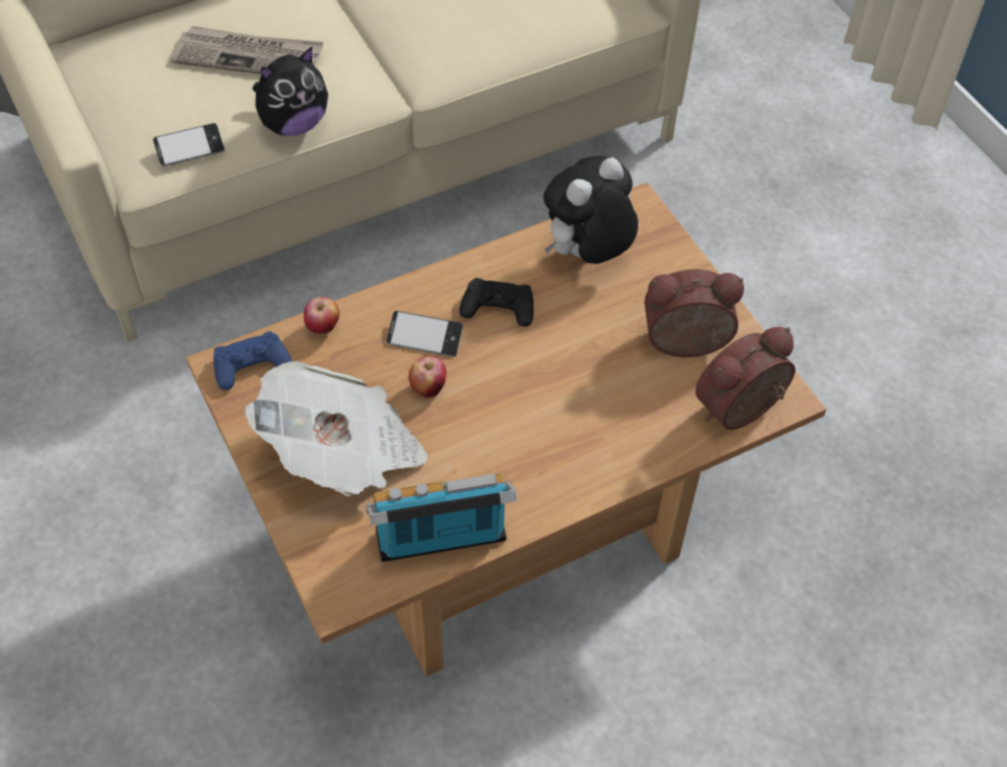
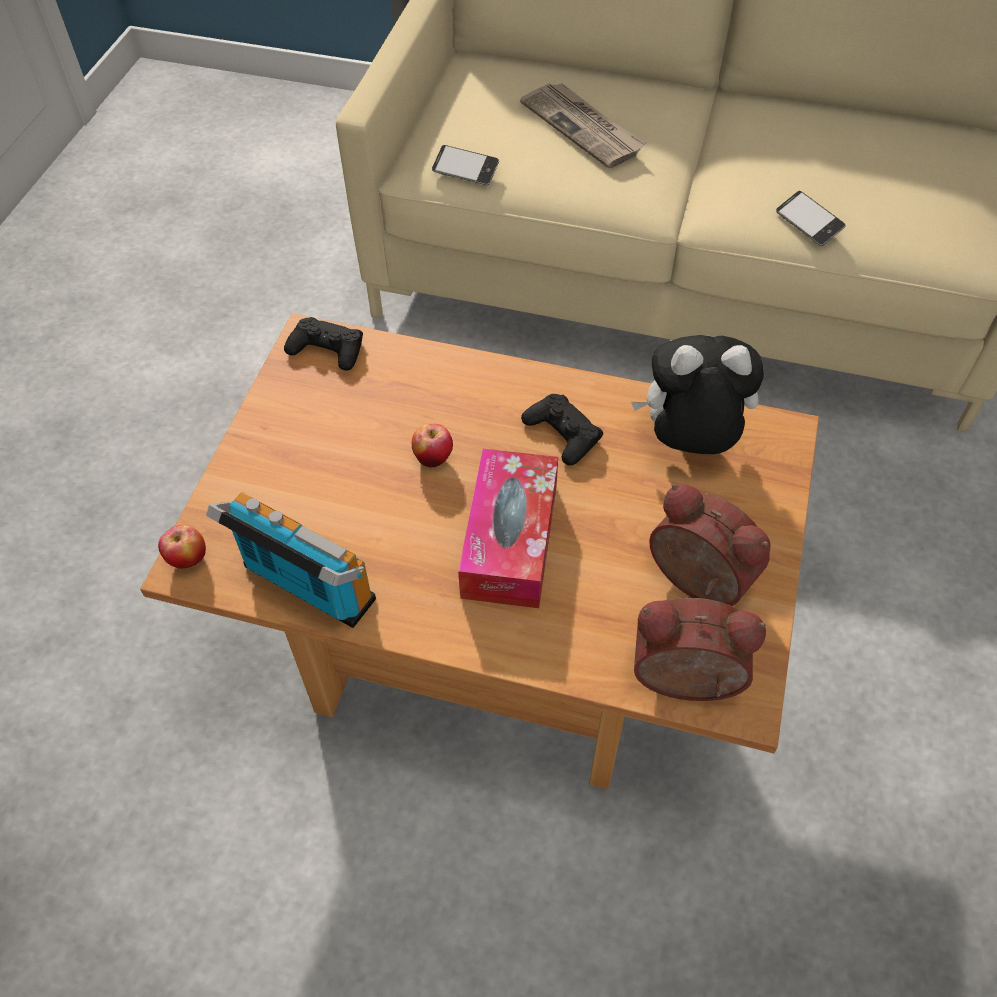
camera: 45 degrees right, 0 degrees up
blue game controller [213,331,292,390] -> black game controller [284,317,363,371]
newspaper [245,361,428,496] -> none
plush toy [252,47,328,136] -> none
apple [304,297,340,334] -> apple moved to [158,525,206,569]
phone [386,311,463,357] -> phone moved to [776,191,846,246]
none -> tissue box [458,449,558,608]

